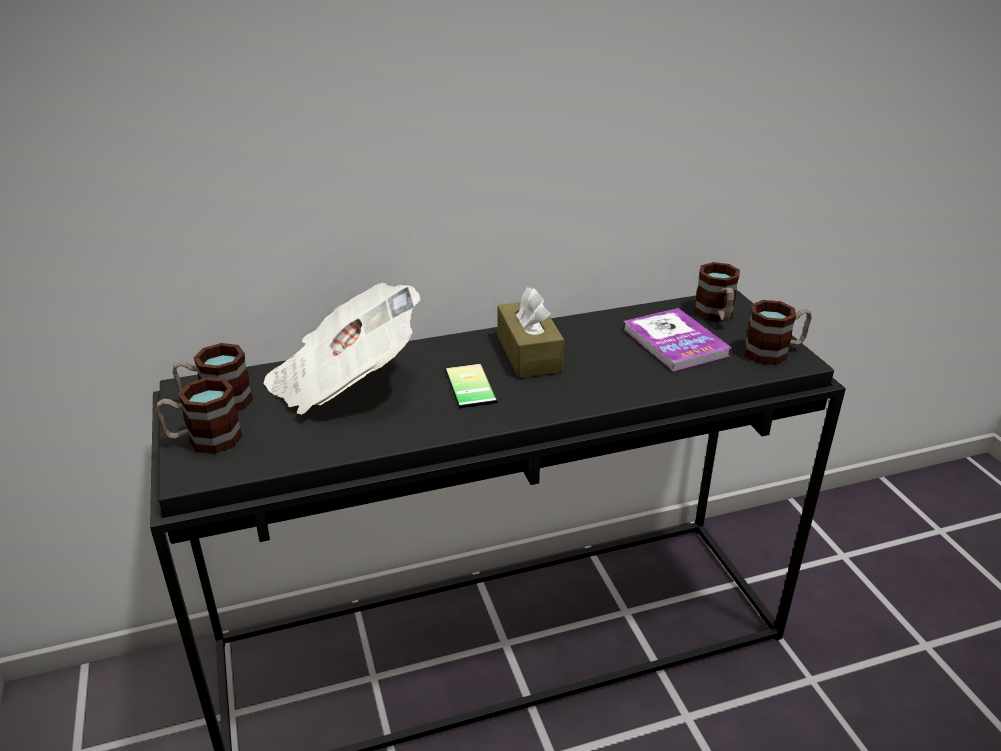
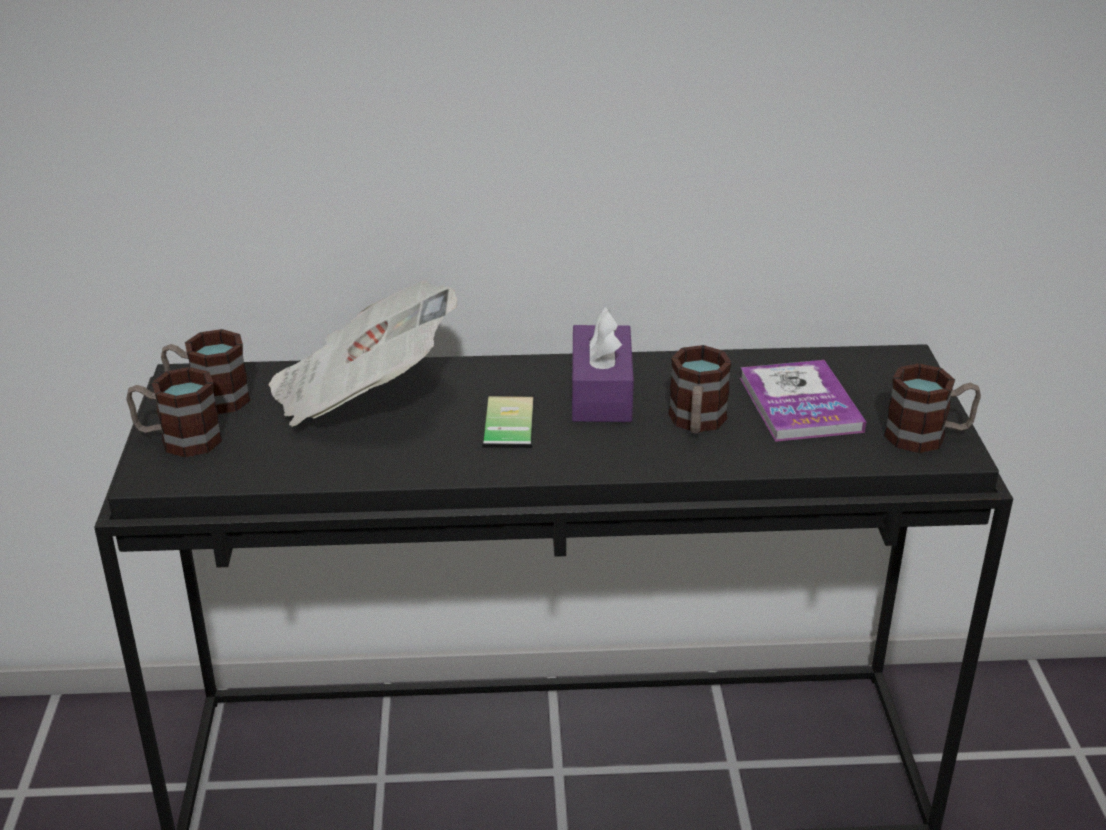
camera: 15 degrees right, 0 degrees up
brown tissue box [498,287,564,378] -> purple tissue box [572,307,634,422]
mug [694,262,740,322] -> mug moved to [668,345,732,433]

